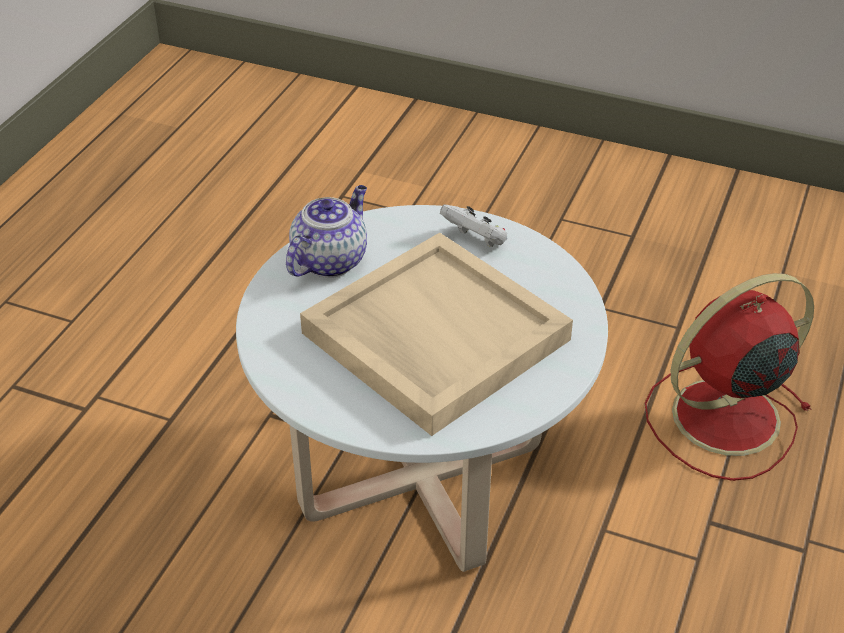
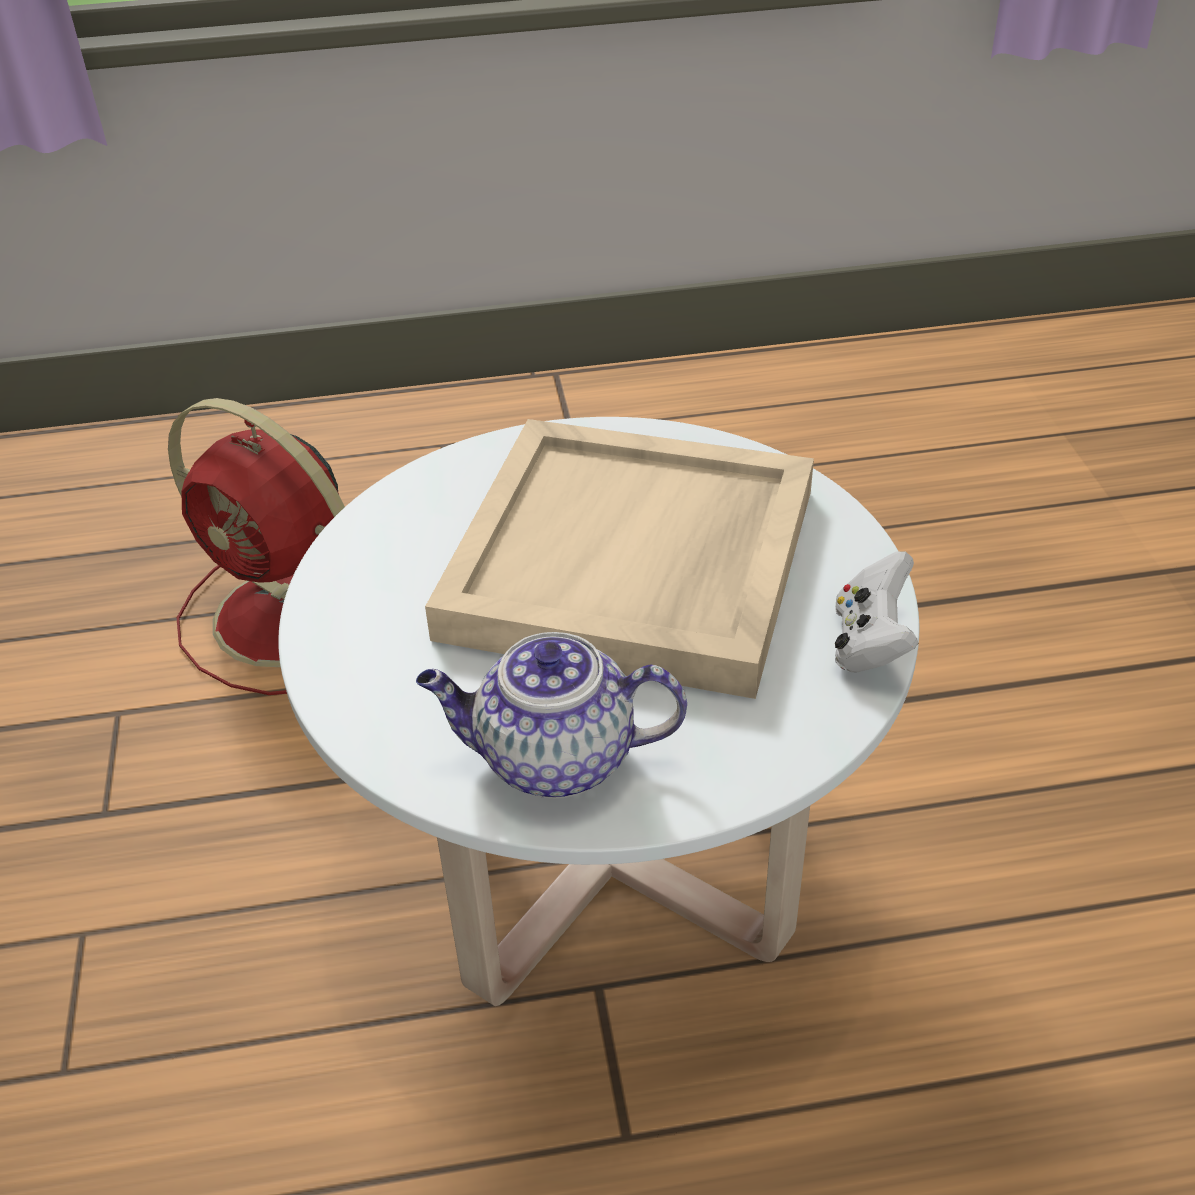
camera: 120 degrees left, 0 degrees up
white game controller [440,205,507,247] -> white game controller moved to [835,551,918,673]

